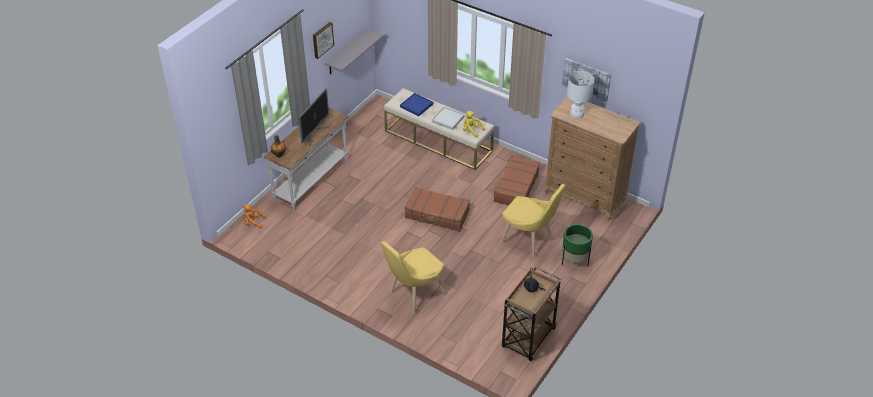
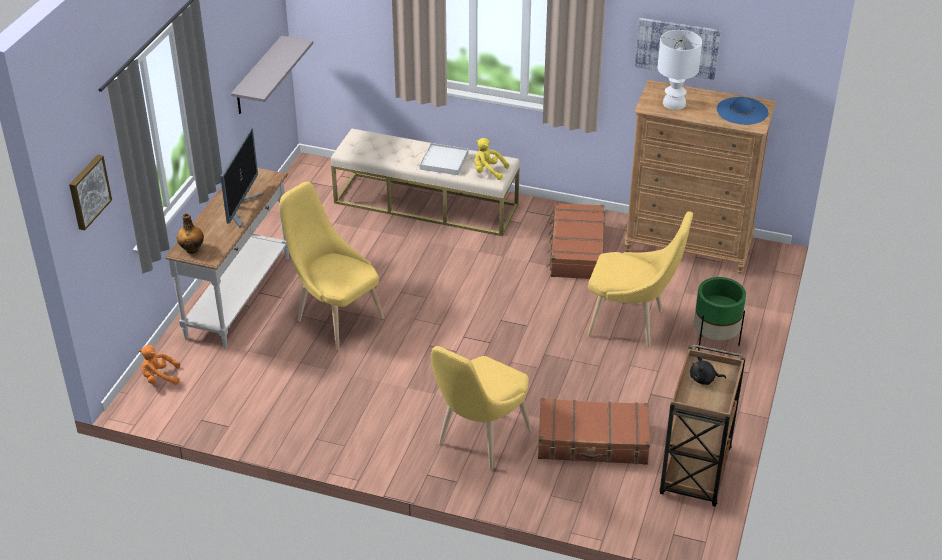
camera: 15 degrees left, 5 degrees down
picture [313,22,334,59] -> picture moved to [69,155,112,231]
blue tray [400,93,433,116] -> none
brown suitcase [405,187,470,231] -> brown suitcase moved to [538,398,650,465]
none -> yellow chair [280,182,384,350]
none -> blue hat [717,97,768,125]

